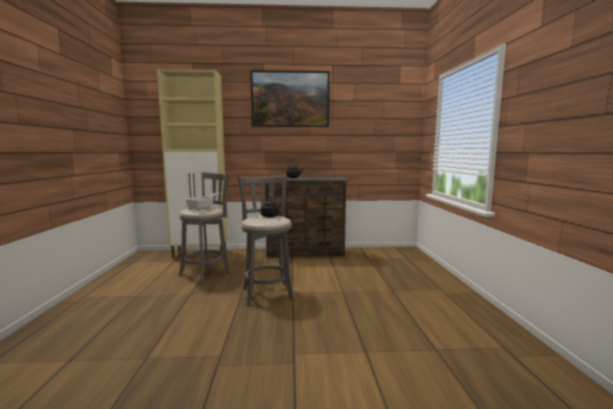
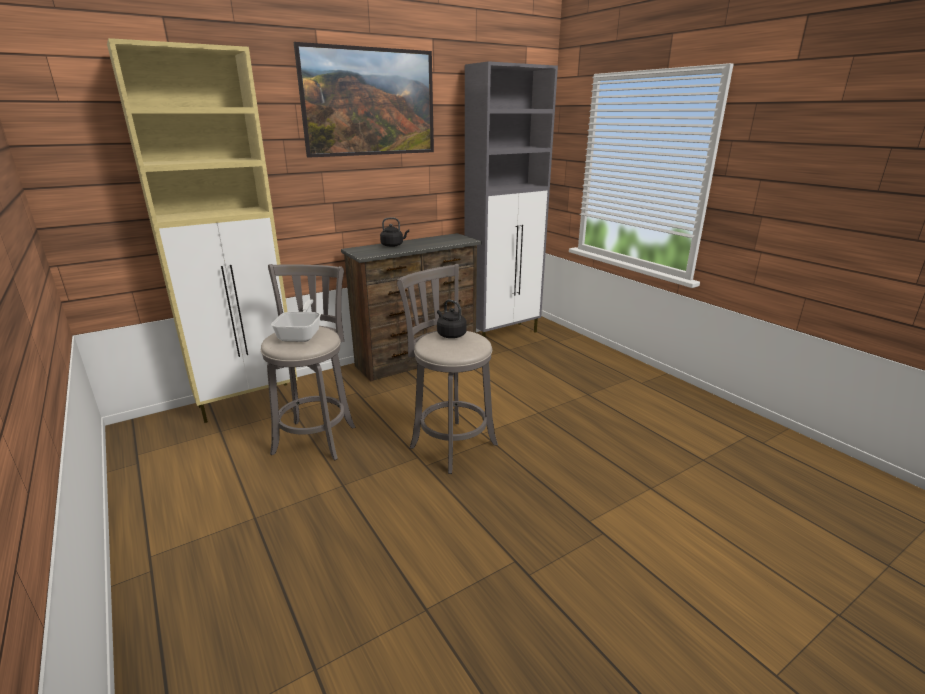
camera: 30 degrees left, 15 degrees up
none -> grey cabinet [465,61,558,337]

